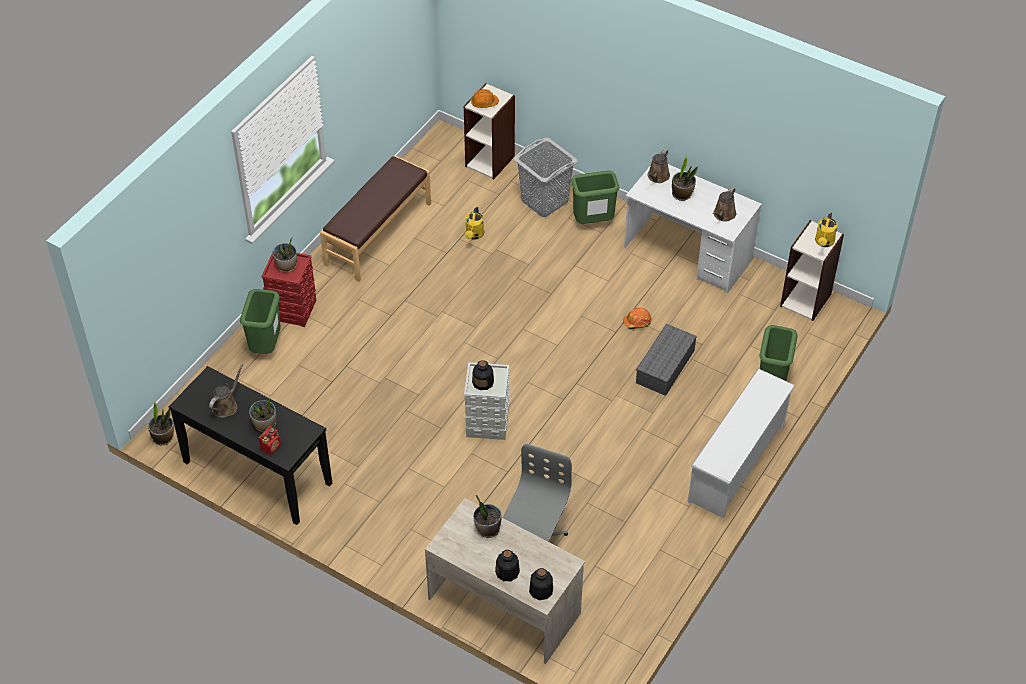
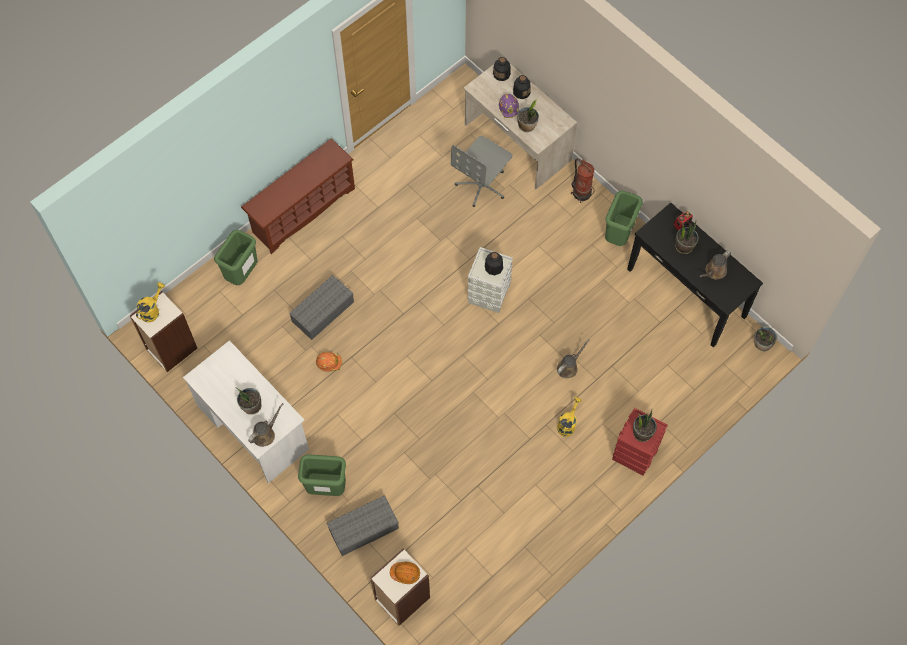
camera: 165 degrees left, 15 degrees up
green trash can [240,289,281,354] -> green trash can moved to [605,191,643,246]
brown bench [320,155,431,282] -> none
yellow watering can [465,207,484,240] -> yellow watering can moved to [557,397,582,437]
grey laundry basket [513,137,578,217] -> grey storage box [327,495,399,556]
white shoe rack [688,368,795,518] -> brown shoe rack [241,138,355,254]
brown watering can [713,187,736,222] -> brown watering can moved to [557,339,590,378]
none -> purple hard hat [499,94,519,118]
none -> fire extinguisher [571,159,595,203]

